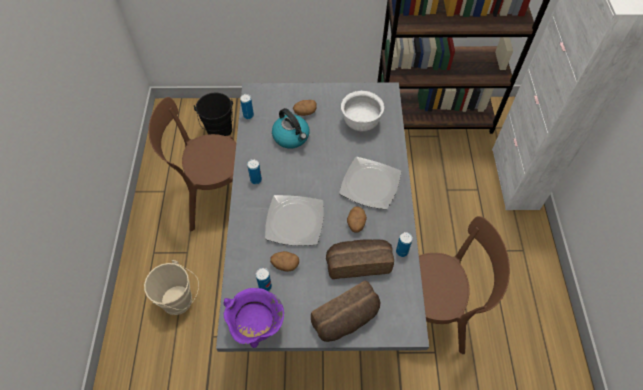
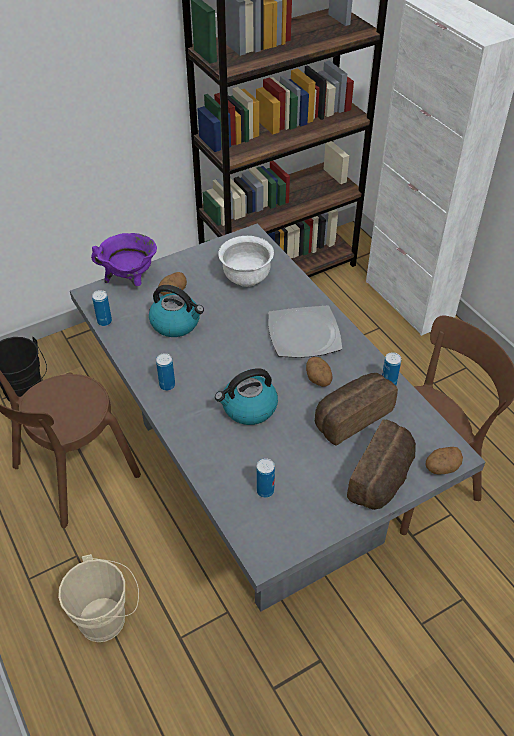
camera: 30 degrees left, 10 degrees down
purple cooking pot [223,288,284,348] -> purple cooking pot moved to [91,233,157,286]
plate [265,195,324,246] -> kettle [215,368,278,425]
potato [270,251,299,272] -> potato moved to [426,447,463,475]

